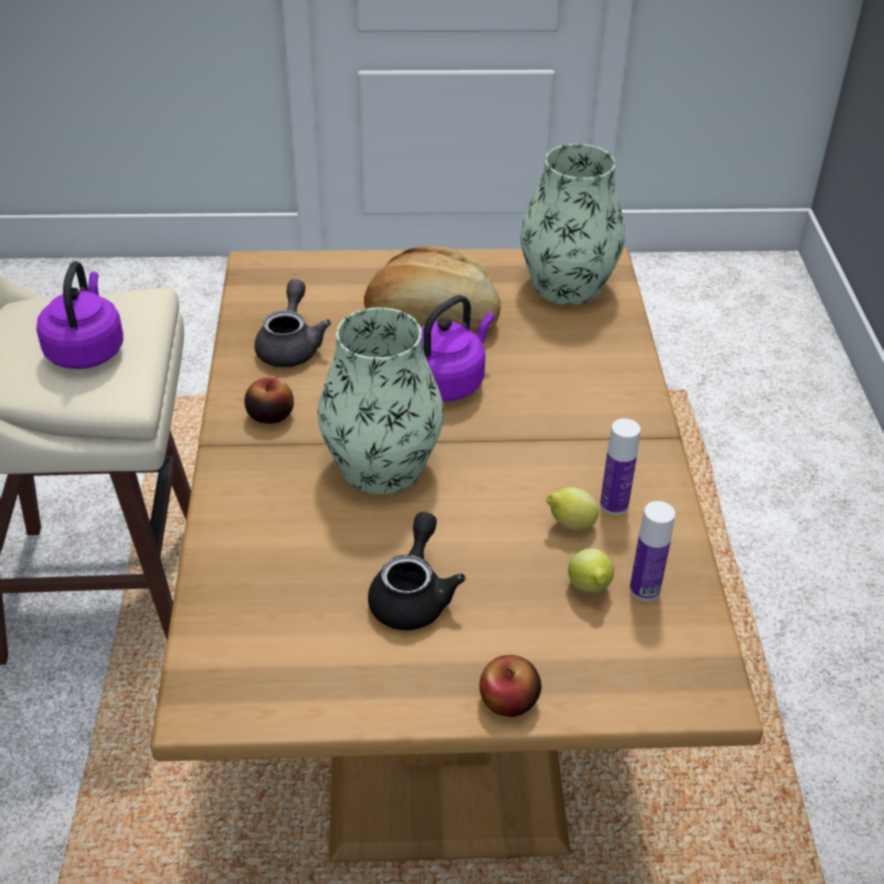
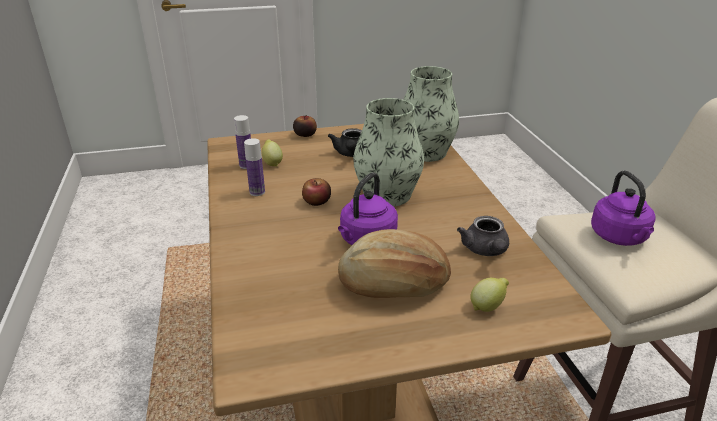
camera: 170 degrees right, 10 degrees down
apple [244,378,294,424] -> apple moved to [302,178,331,206]
vase [520,144,625,305] -> vase moved to [403,66,459,162]
lemon [546,487,599,531] -> lemon moved to [470,278,509,312]

